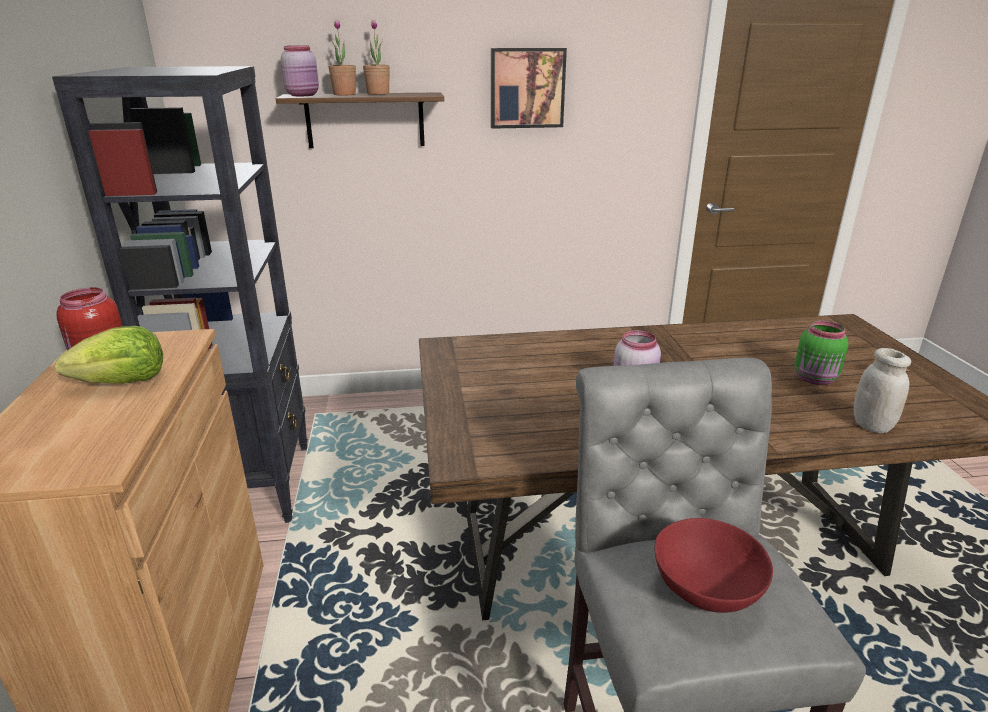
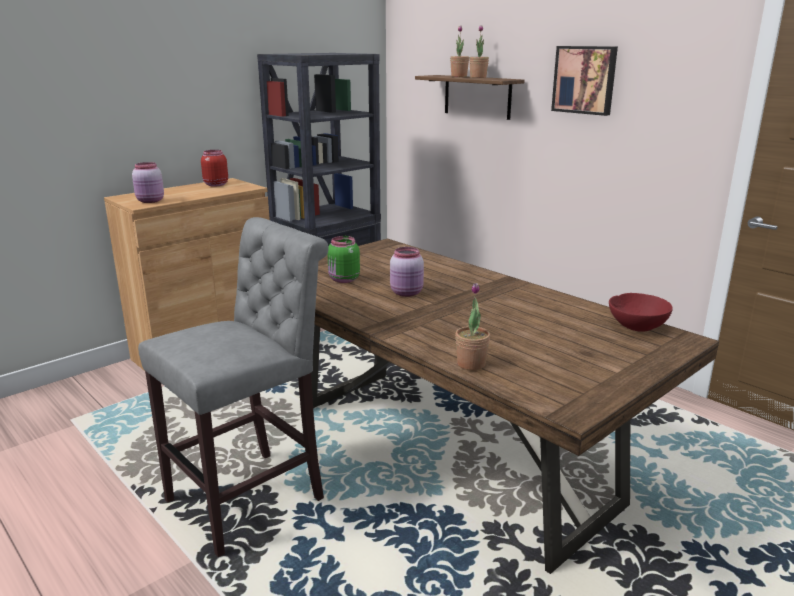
camera: 55 degrees right, 5 degrees down
lettuce [55,326,163,384] -> none
pink jar [281,45,319,96] -> pink jar moved to [132,162,164,203]
red bowl [655,518,773,613] -> red bowl moved to [609,293,673,332]
green jar [794,321,848,385] -> green jar moved to [328,236,360,283]
white jar [854,348,911,433] -> potted plant [455,283,490,370]

